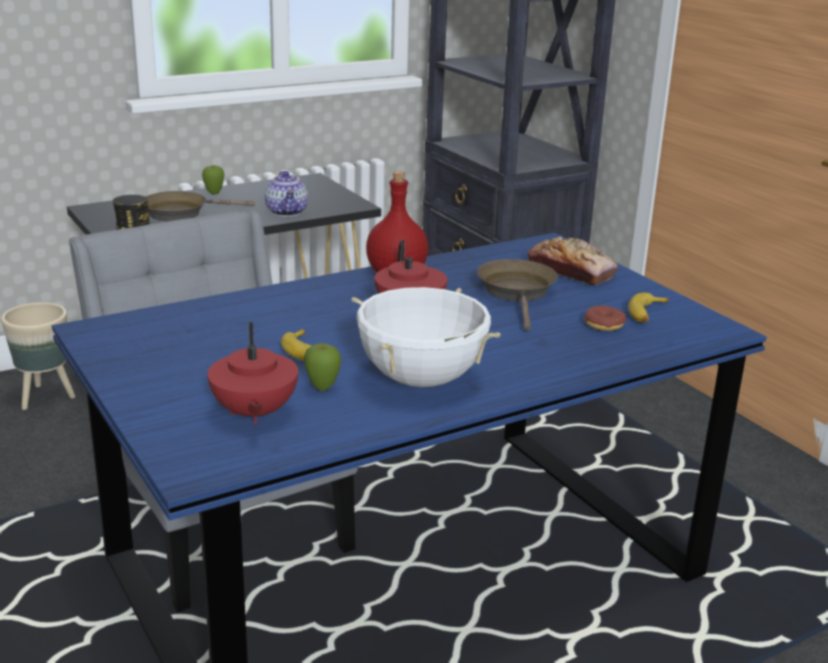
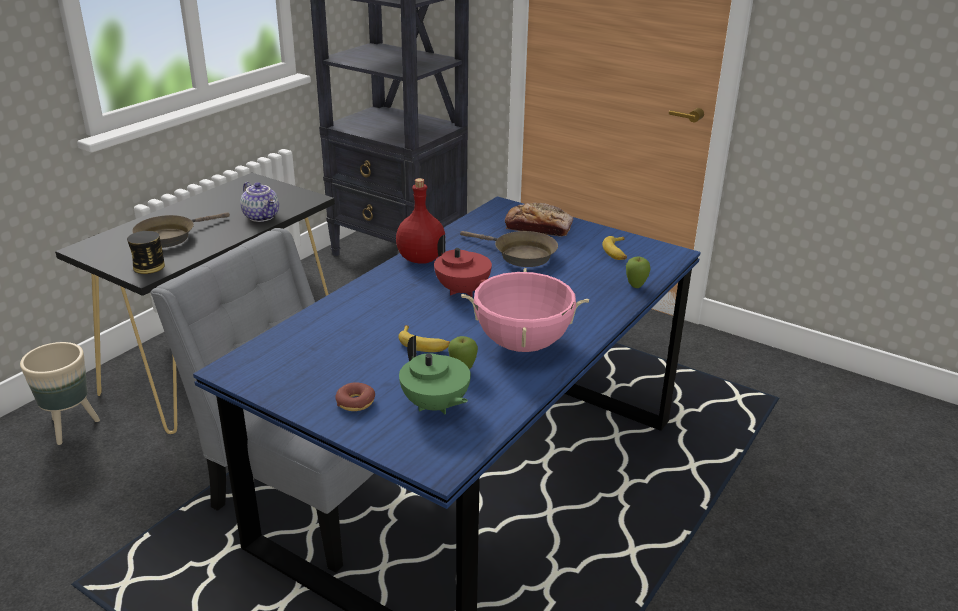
camera: 25 degrees left, 5 degrees up
apple [202,165,224,194] -> apple moved to [626,256,651,288]
red teapot [207,322,298,425] -> green teapot [399,335,471,415]
white cooking pot [352,287,501,387] -> pink cooking pot [461,268,589,352]
brown frying pan [477,259,558,330] -> brown frying pan turned 150 degrees clockwise [460,231,558,267]
donut [584,306,626,331] -> donut moved to [335,382,375,411]

